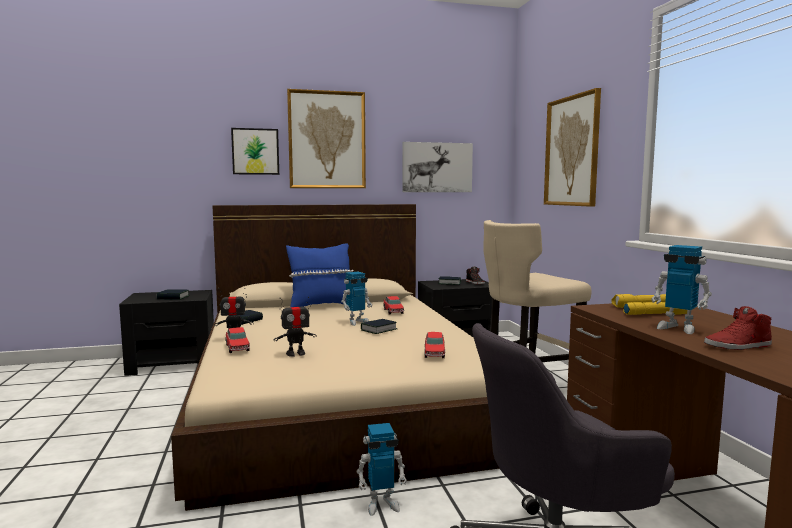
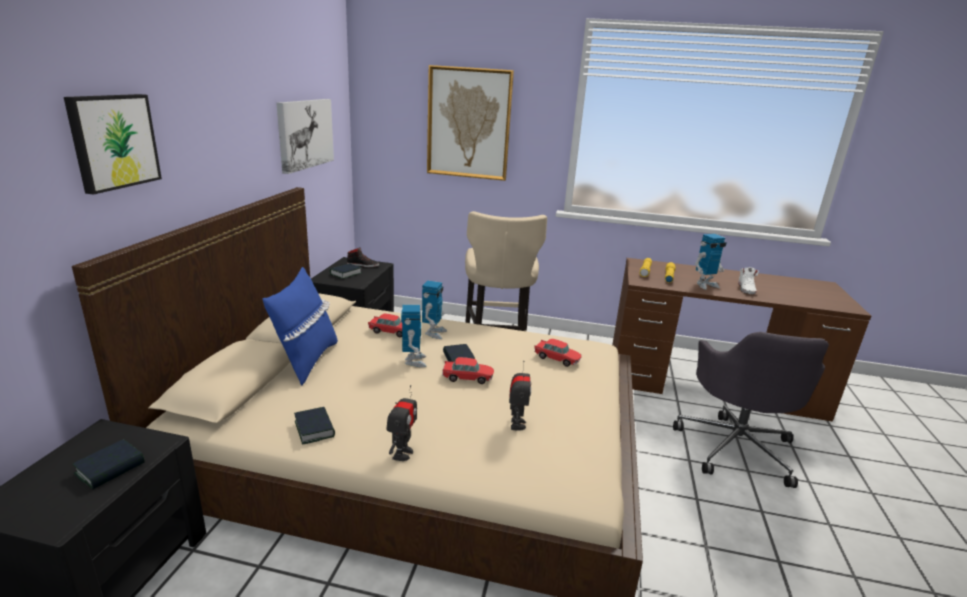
camera: 65 degrees left, 15 degrees up
toy car [226,327,250,353] -> toy car moved to [442,357,494,384]
picture [287,89,366,188] -> none
toy robot [357,423,407,516] -> toy robot moved to [422,280,447,339]
red shoe [704,306,772,350] -> white shoe [738,267,759,294]

